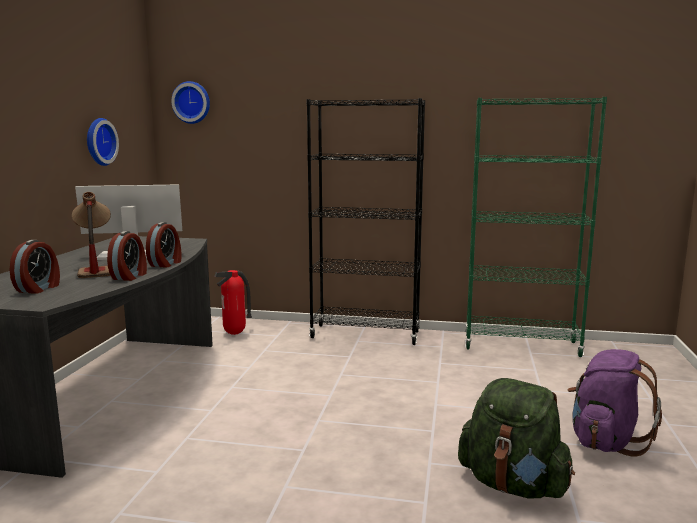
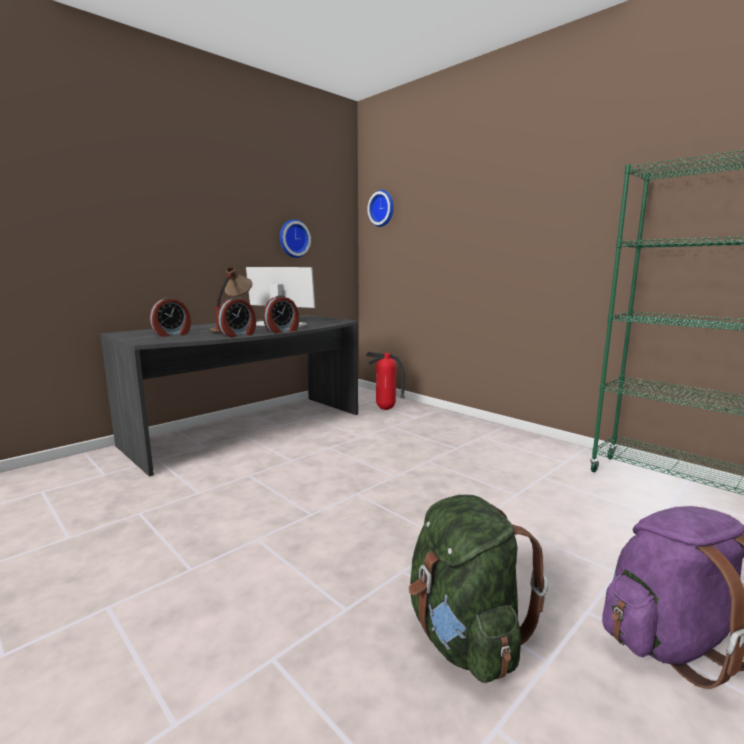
camera: 35 degrees right, 0 degrees up
black bookcase [307,98,425,345] -> none

